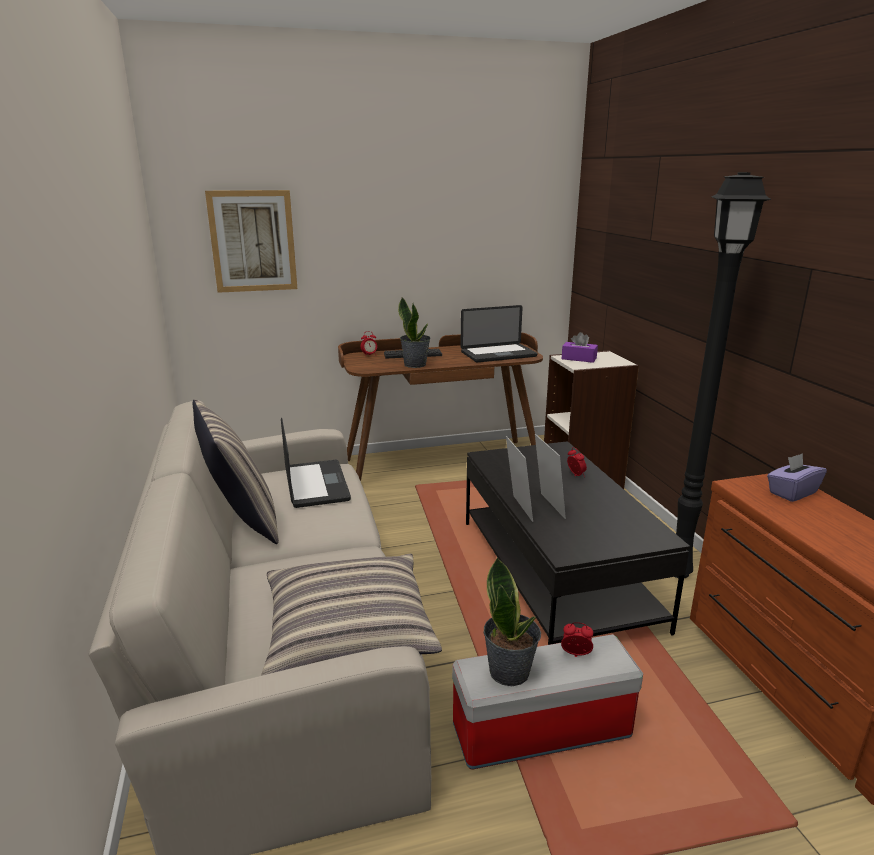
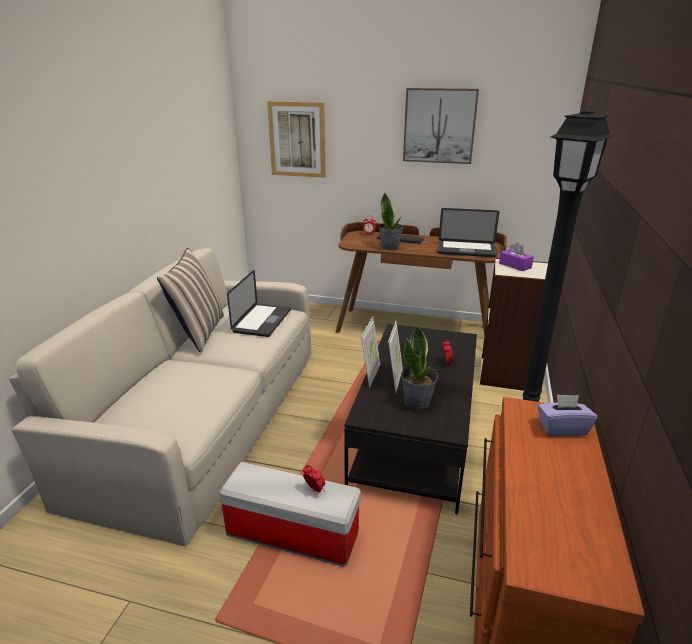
camera: 30 degrees right, 5 degrees up
pillow [261,554,442,675] -> none
potted plant [484,557,541,686] -> potted plant moved to [401,325,438,410]
none -> picture [403,88,479,164]

